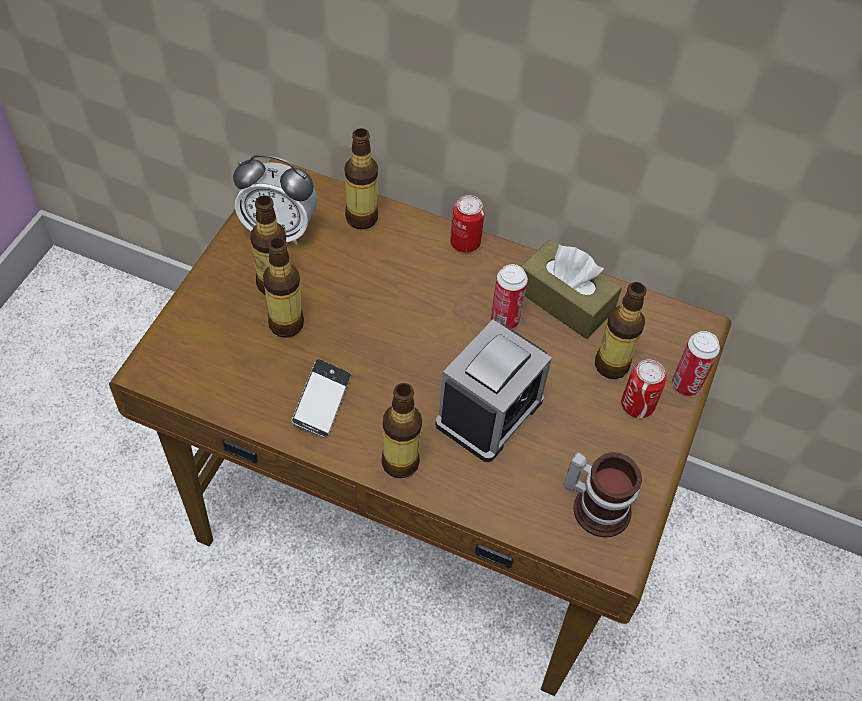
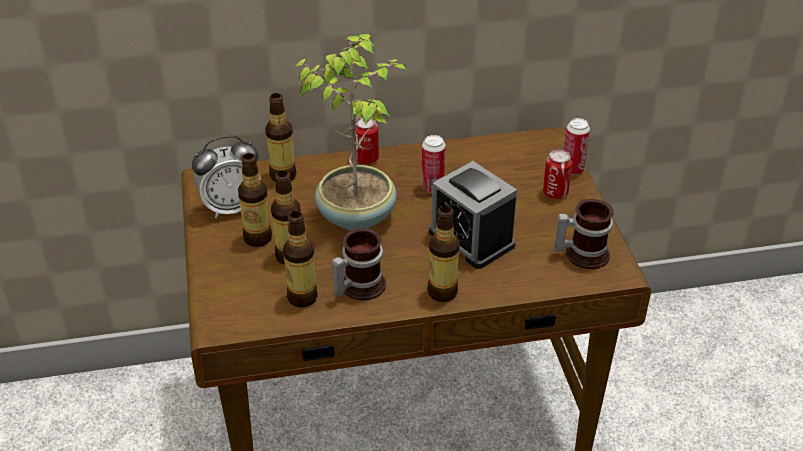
camera: 30 degrees left, 15 degrees down
phone [291,359,351,438] -> mug [332,228,386,300]
alarm clock [435,320,552,462] -> alarm clock turned 135 degrees clockwise [429,161,517,269]
brown tissue box [521,240,622,339] -> none
bottle [595,282,647,379] -> bottle moved to [283,211,318,307]
none -> potted plant [294,33,407,230]

